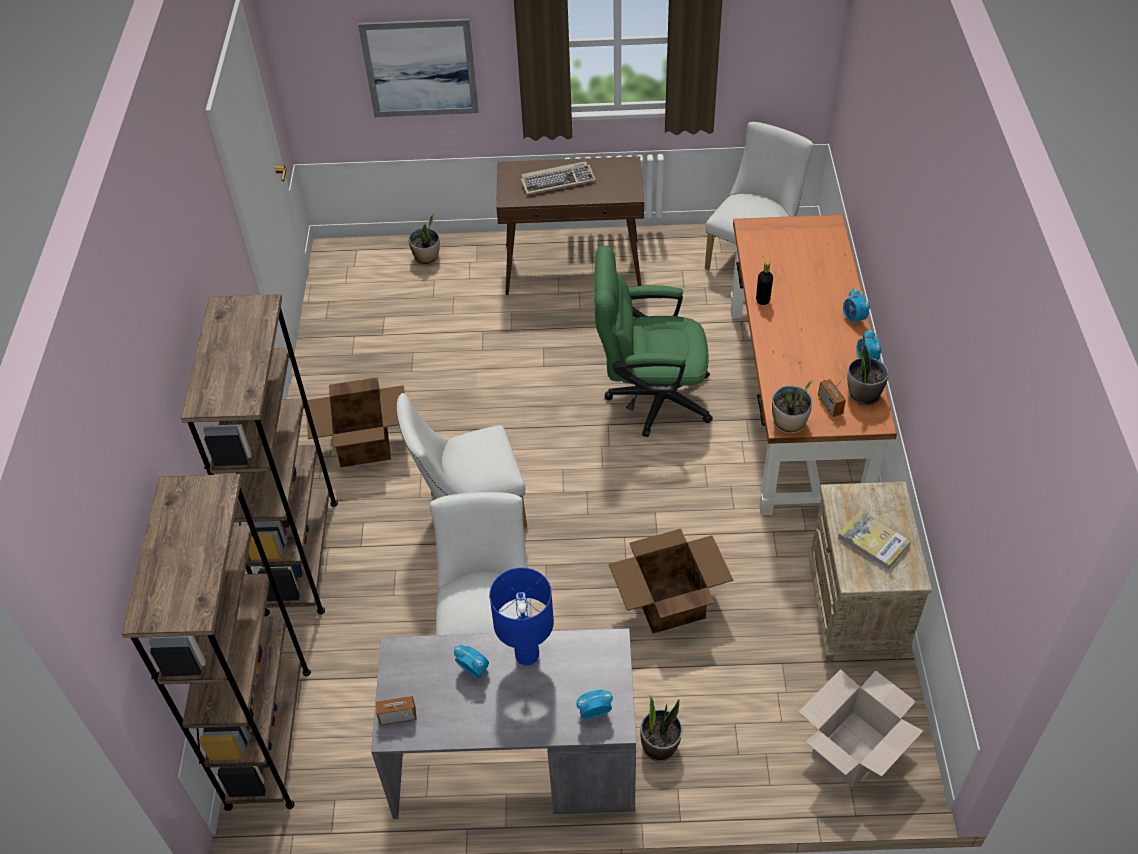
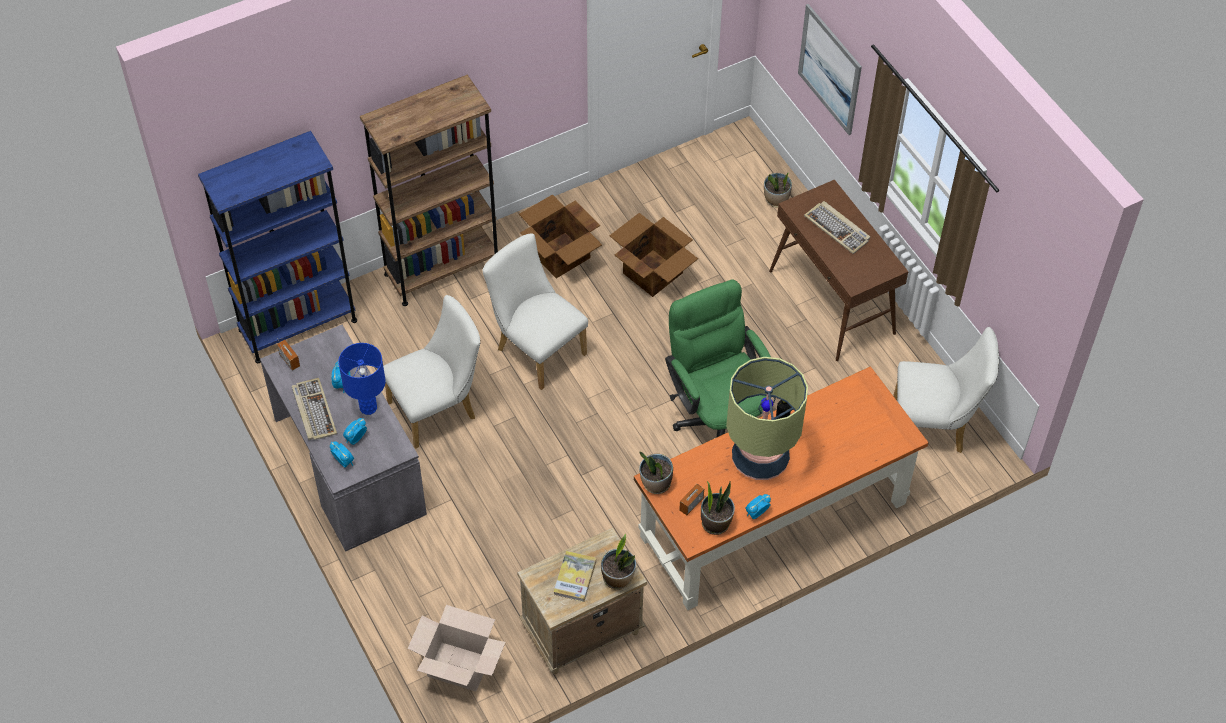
camera: 60 degrees right, 5 degrees up
brown bookcase [122,474,311,811] -> blue bookcase [198,131,357,363]
cardboard box [609,529,733,634] -> cardboard box moved to [609,213,698,297]
potted plant [640,695,683,762] -> potted plant moved to [601,534,636,590]
alarm clock [843,288,870,327] -> alarm clock moved to [343,418,367,445]
none -> keyboard [292,378,337,440]
none -> table lamp [726,357,808,480]

